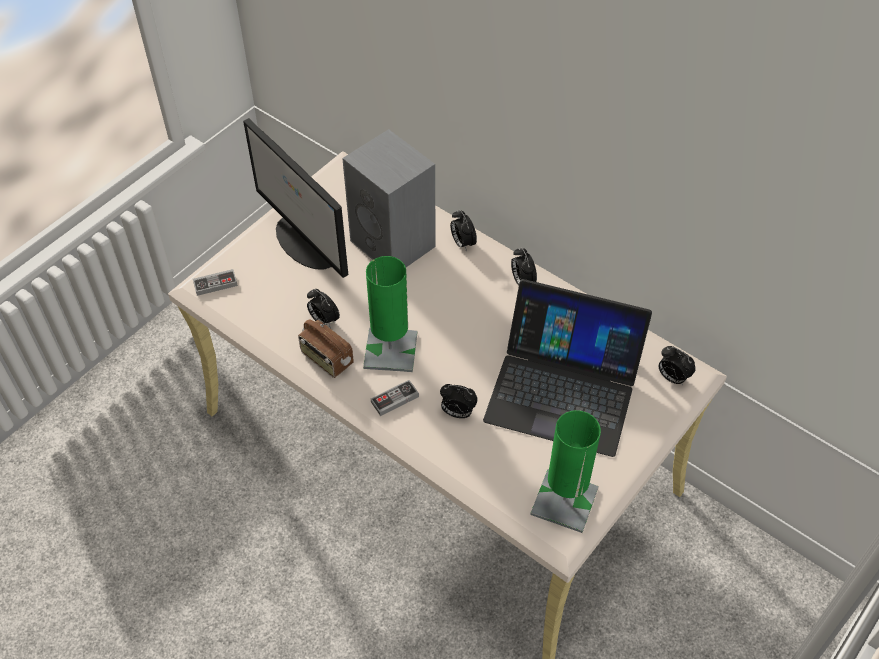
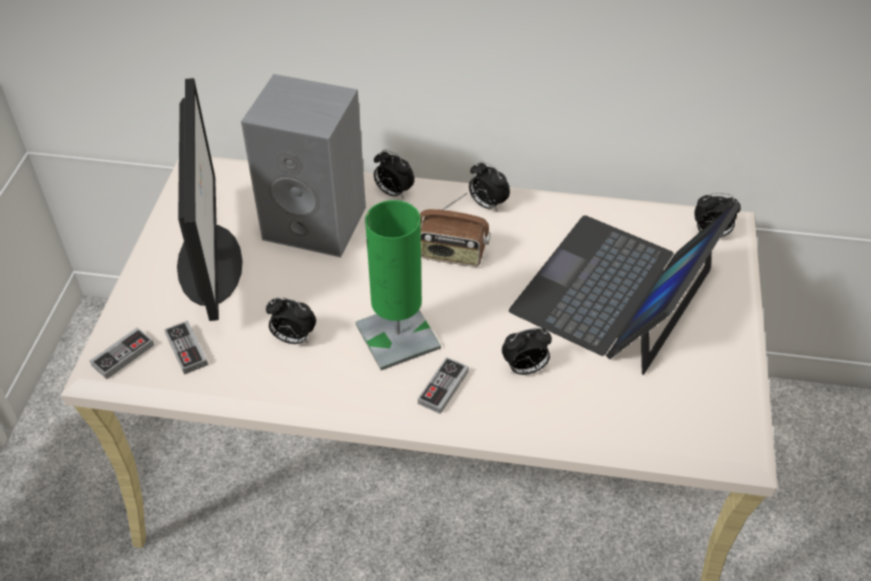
camera: 30 degrees left, 5 degrees down
monitor [243,118,348,278] -> monitor turned 120 degrees counterclockwise [177,78,243,321]
radio [298,319,354,378] -> radio moved to [420,192,491,267]
laptop [483,279,652,457] -> laptop turned 135 degrees clockwise [509,202,740,375]
green table lamp [530,410,601,533] -> none
none -> game controller [164,321,208,375]

